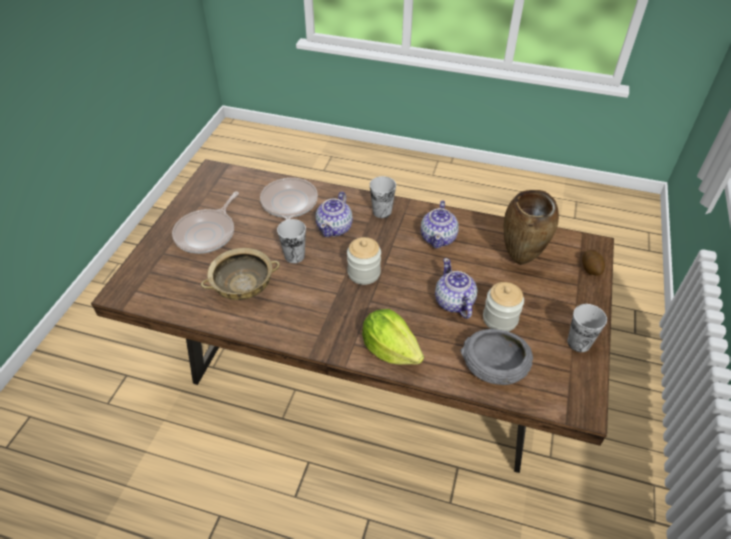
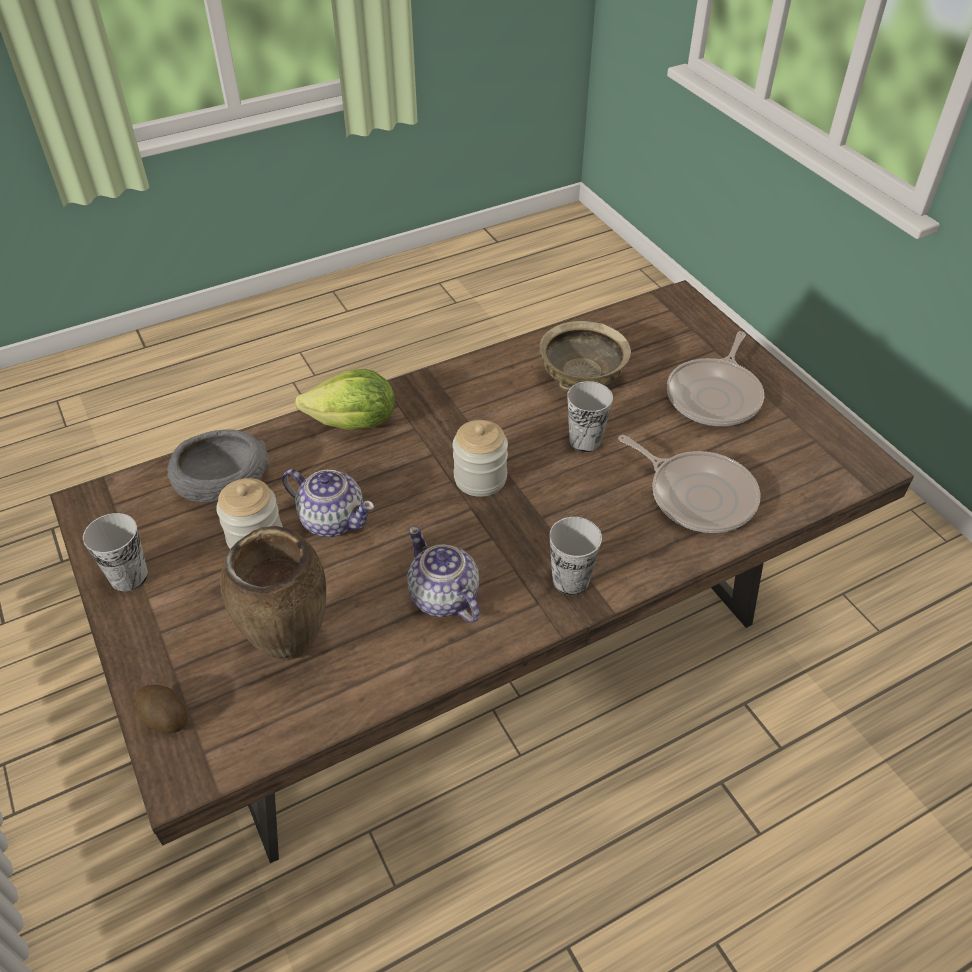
camera: 135 degrees right, 0 degrees up
frying pan [172,192,239,254] -> frying pan turned 135 degrees counterclockwise [667,331,764,426]
teapot [316,192,353,237] -> none

